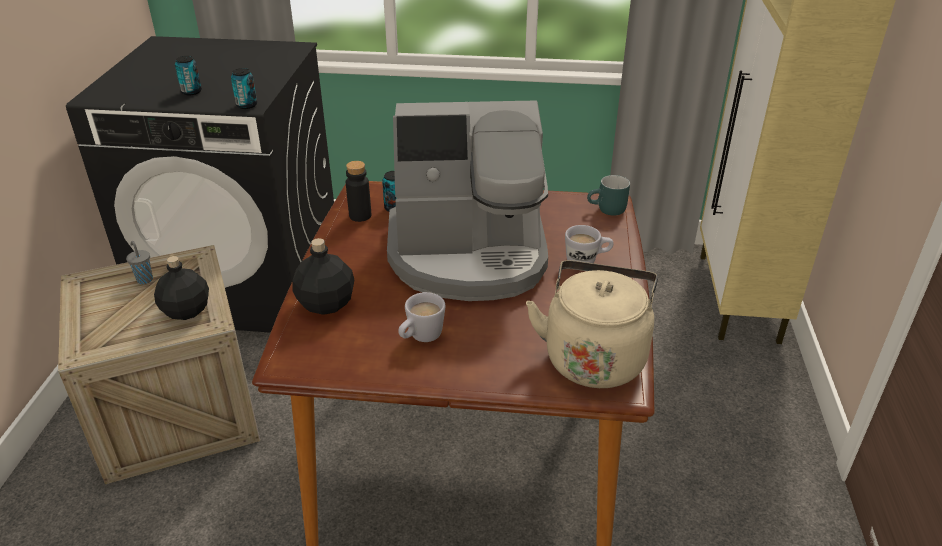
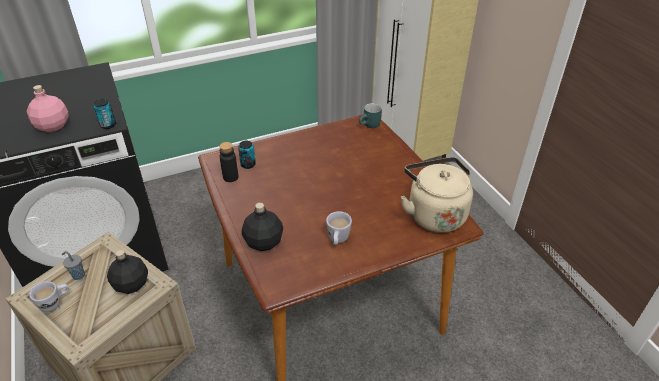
camera: 30 degrees left, 5 degrees up
can [175,56,202,95] -> pink bottle [27,85,69,132]
coffee machine [387,101,548,301] -> none
white mug [565,225,614,263] -> white mug moved to [29,281,69,312]

